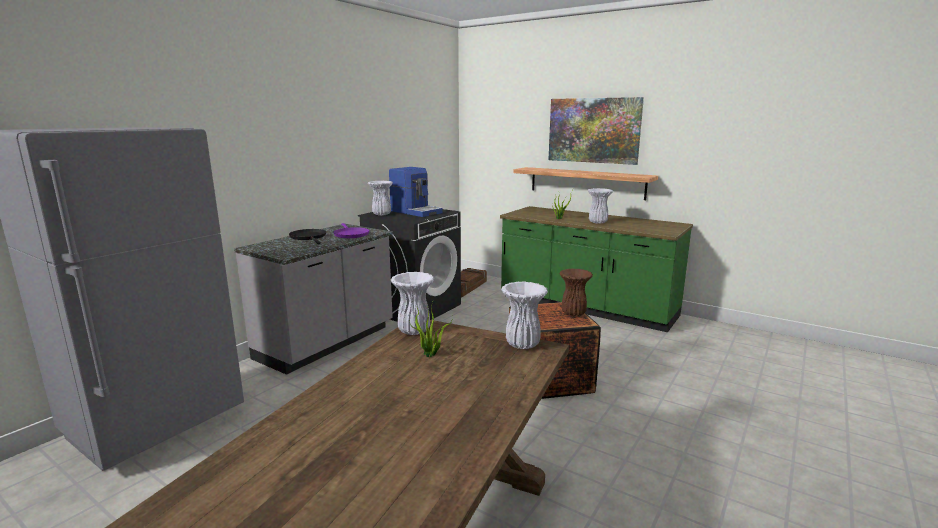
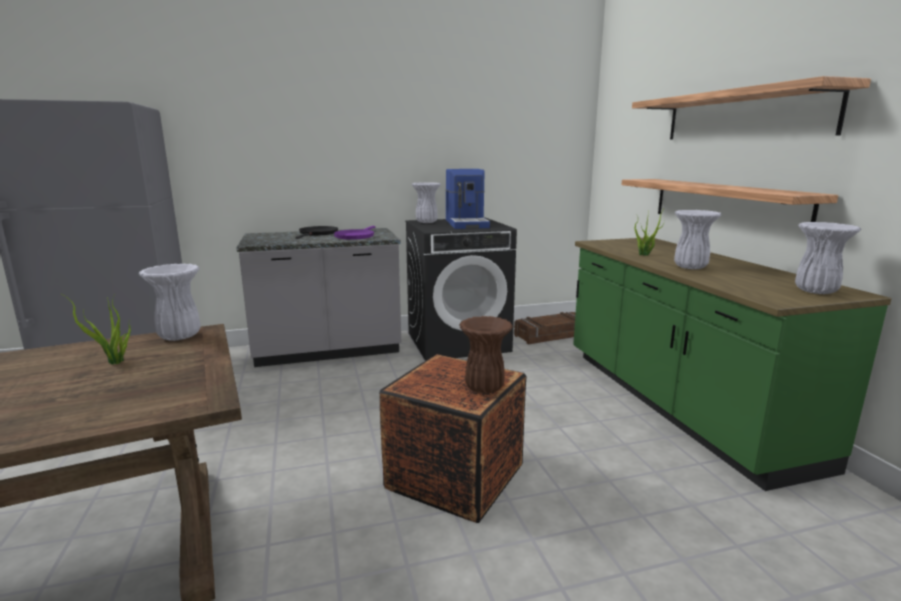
camera: 40 degrees right, 0 degrees up
white vase [501,281,548,349] -> white vase moved to [795,222,861,294]
picture [548,97,644,165] -> shelf [632,76,871,139]

